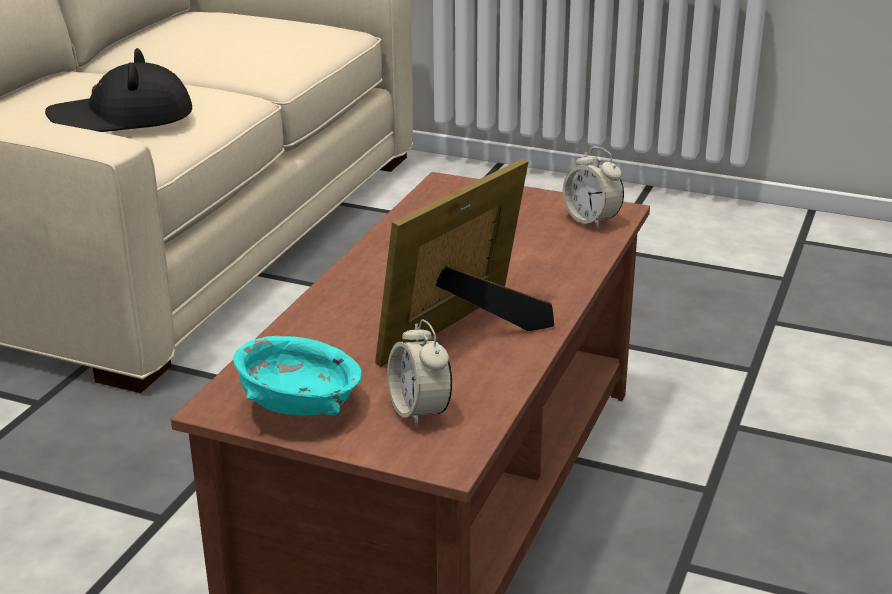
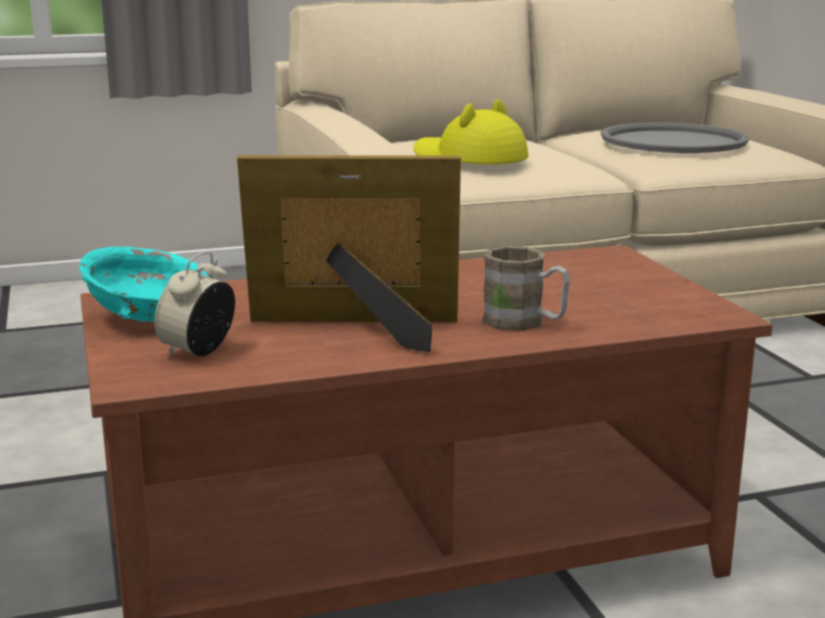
camera: 50 degrees right, 10 degrees down
black hat [45,48,192,132] -> yellow hat [413,99,528,164]
alarm clock [562,147,624,229] -> none
none -> brown mug [483,246,570,331]
none -> grey tray [601,122,749,153]

